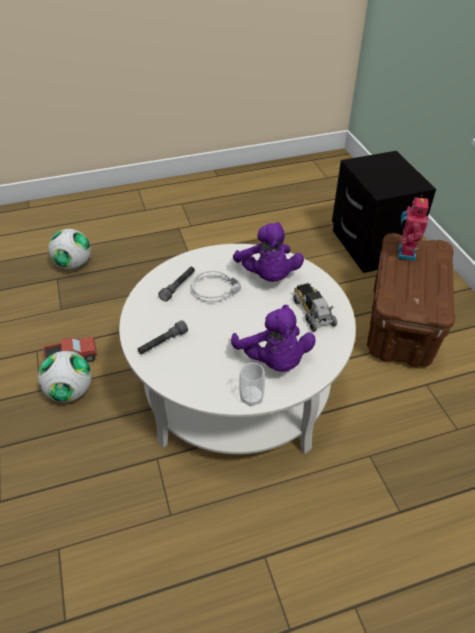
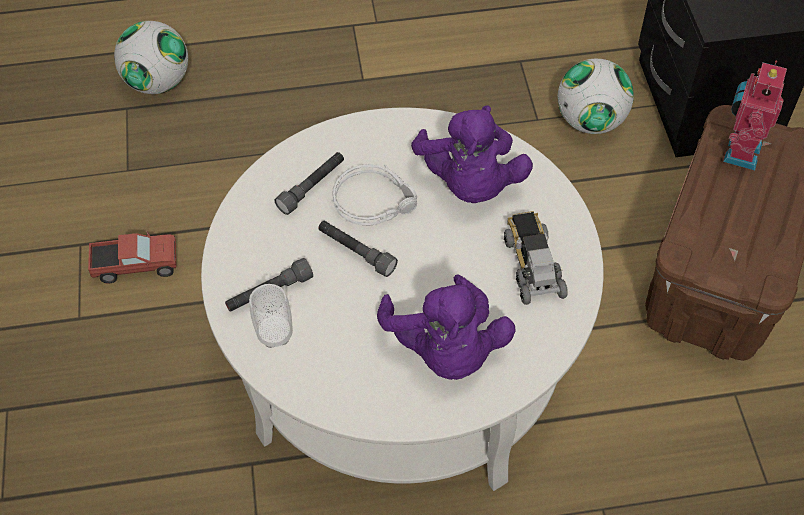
camera: 10 degrees right, 10 degrees up
football [38,351,91,402] -> football moved to [558,58,634,134]
cup [239,363,265,406] -> cup moved to [249,284,293,348]
none -> grey flashlight [318,221,398,277]

